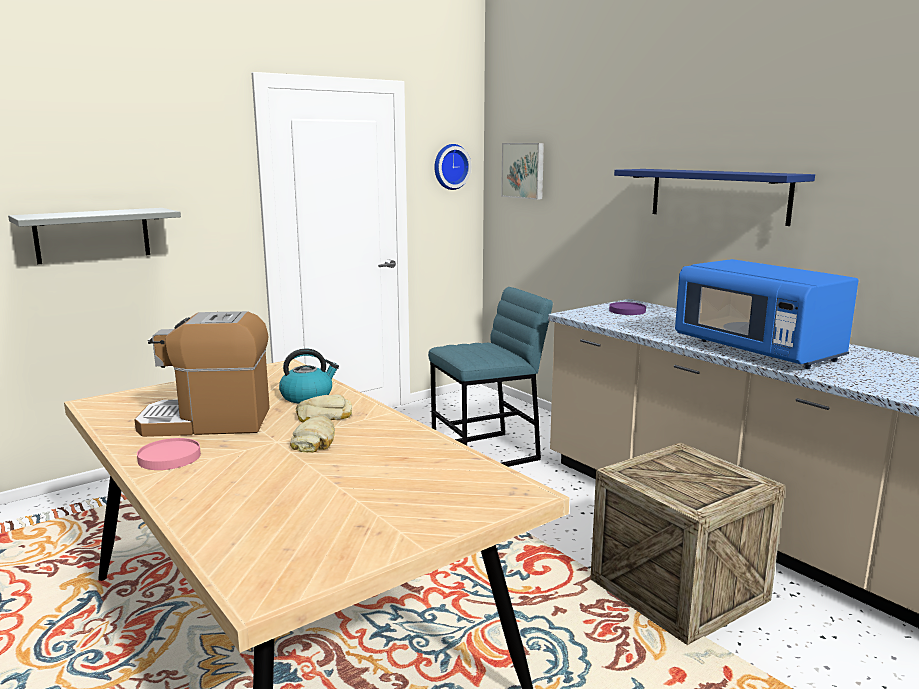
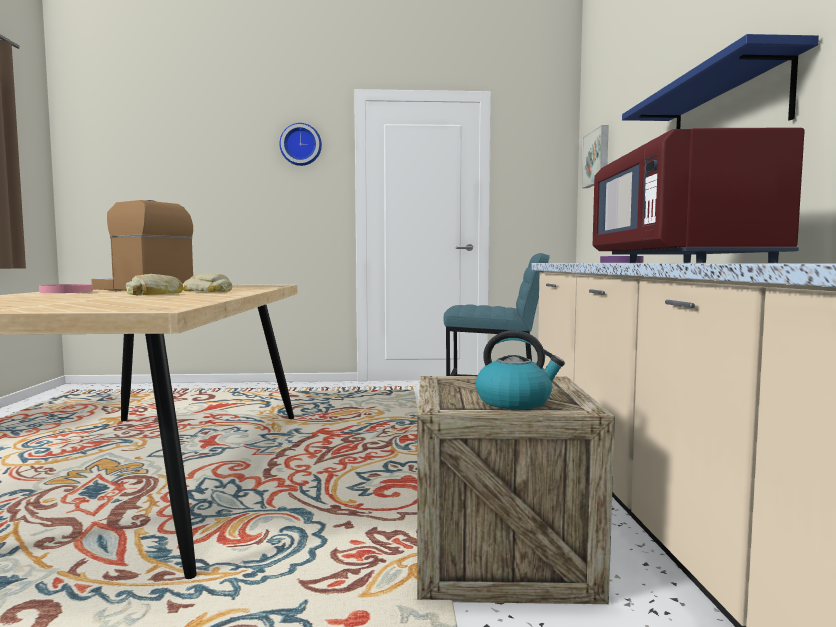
camera: 35 degrees right, 10 degrees down
grey shelf [8,208,181,264] -> none
kettle [279,349,339,404] -> kettle moved to [476,330,565,409]
wall clock [434,144,471,190] -> wall clock moved to [279,123,322,166]
blue microwave [675,259,858,369] -> red microwave [592,127,805,263]

